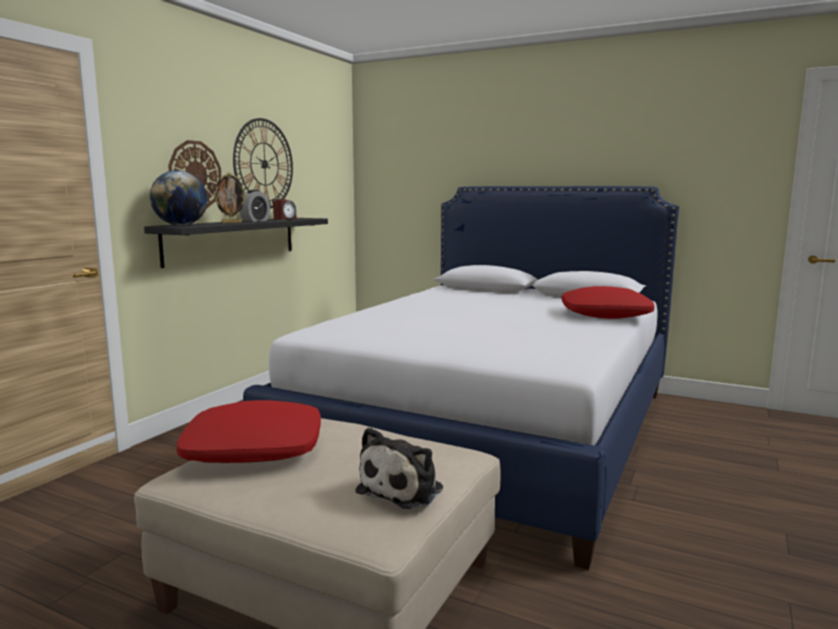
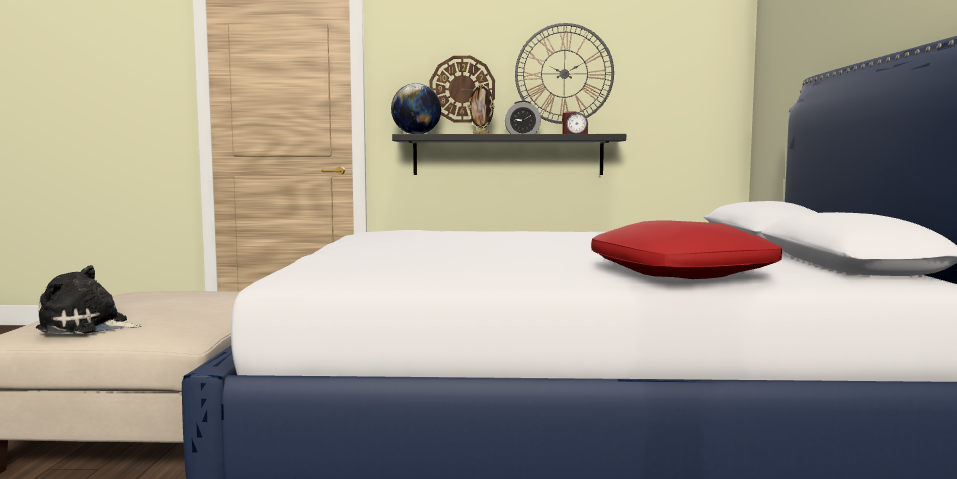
camera: 65 degrees right, 5 degrees down
red pillow [177,400,321,463] -> none

